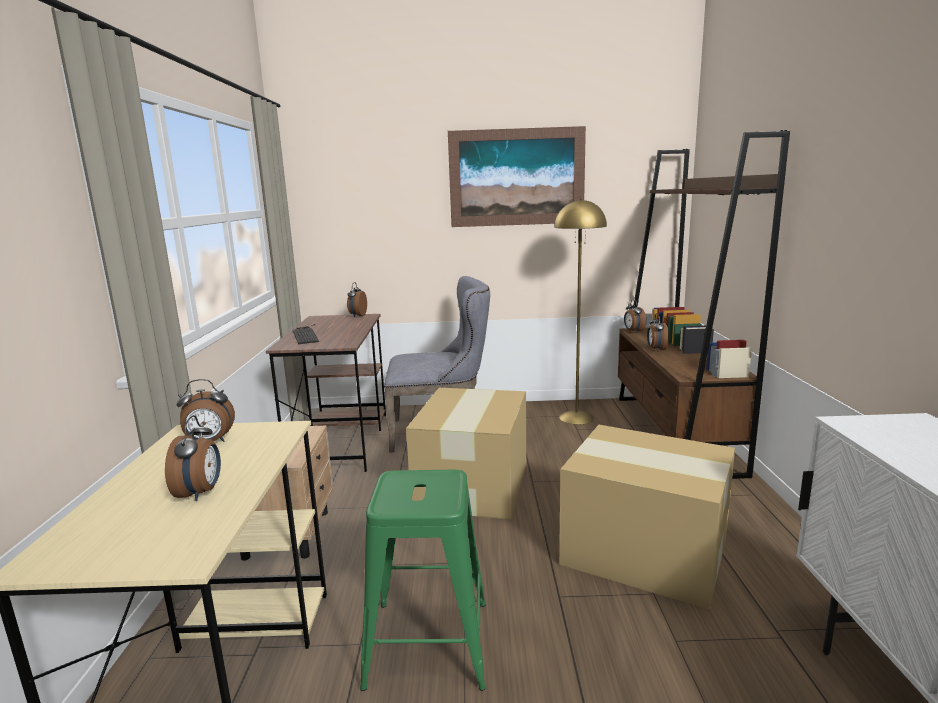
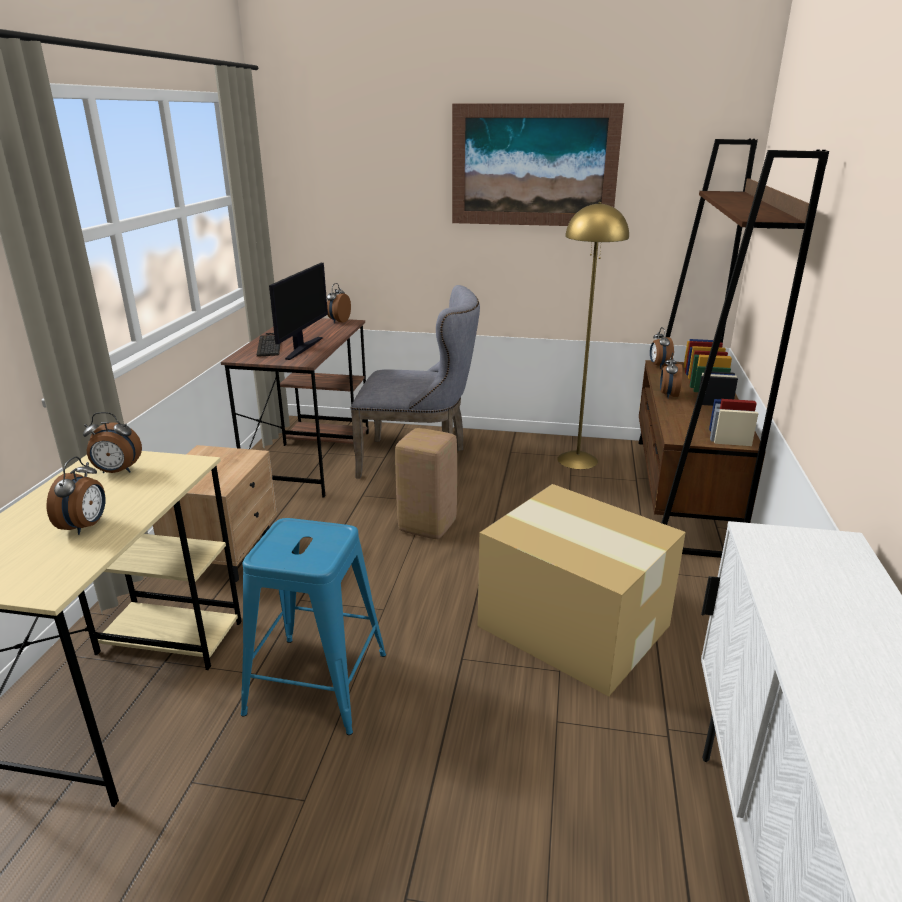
camera: 10 degrees right, 10 degrees up
green stool [360,470,486,691] -> blue stool [241,518,386,735]
cardboard box [406,388,526,519] -> beige stool [395,428,457,539]
none -> monitor [269,263,328,360]

